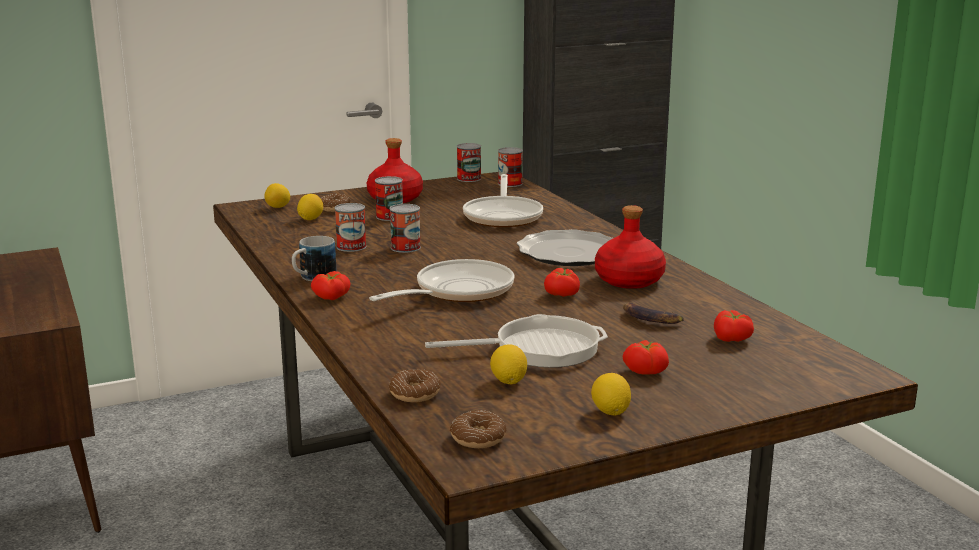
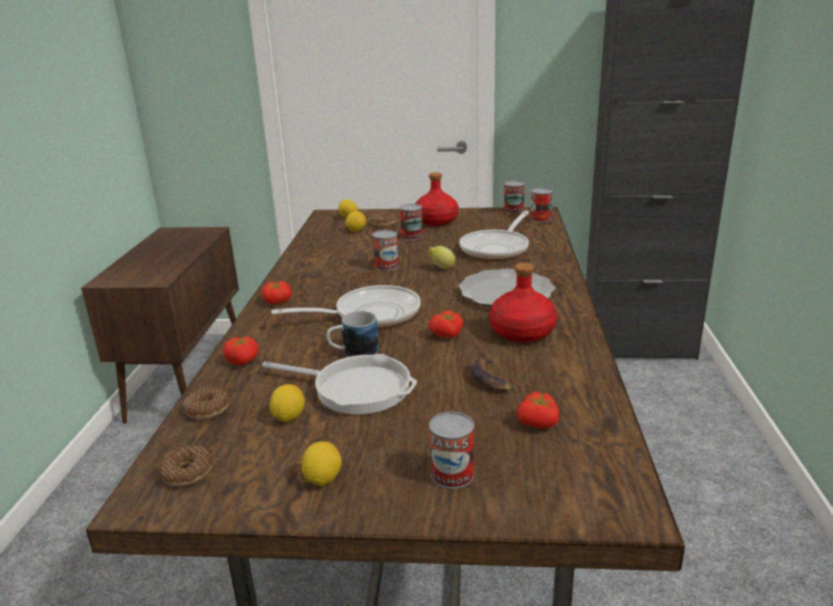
camera: 30 degrees right, 5 degrees up
mug [292,236,337,281] -> mug moved to [326,311,379,357]
can [334,203,367,252] -> can moved to [429,412,474,489]
tomato [622,340,669,375] -> tomato moved to [223,337,258,365]
none -> lemon [428,246,455,269]

